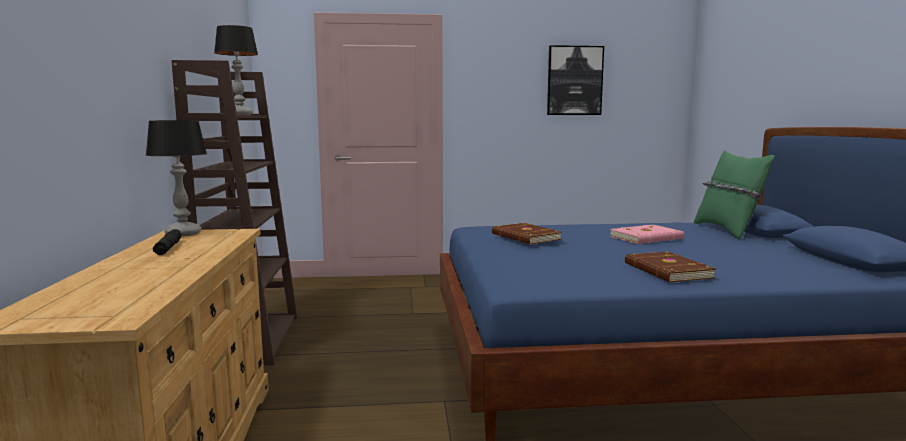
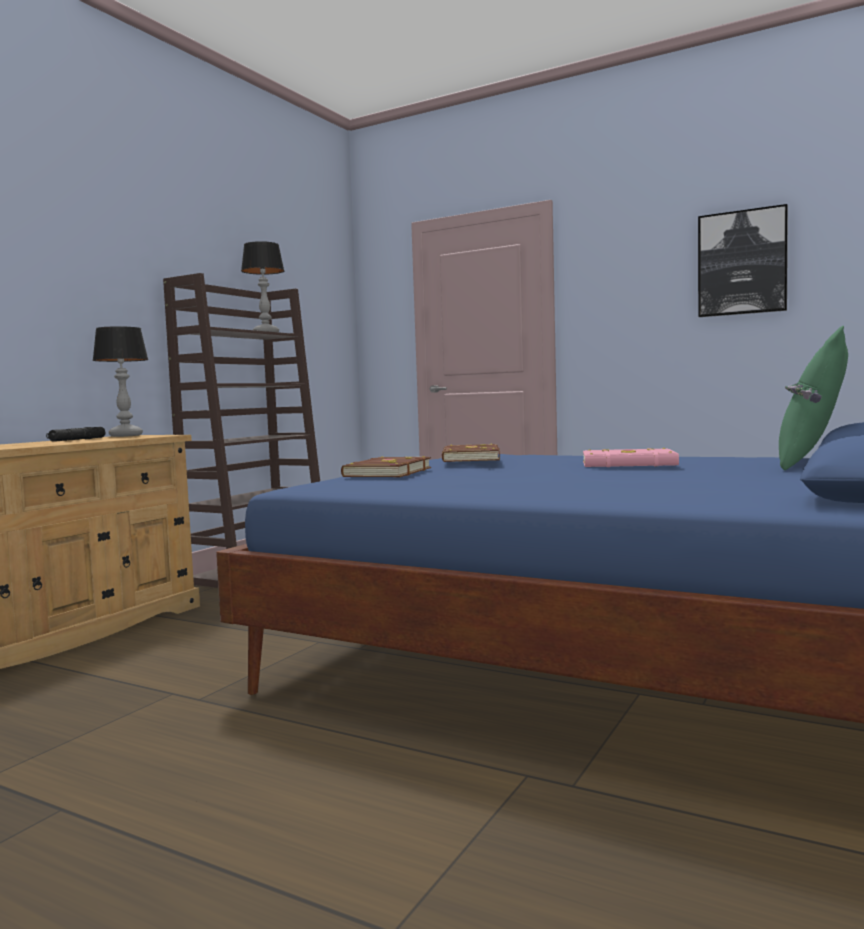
camera: 35 degrees right, 5 degrees down
brown book [625,252,716,282] -> brown book moved to [341,456,431,477]

